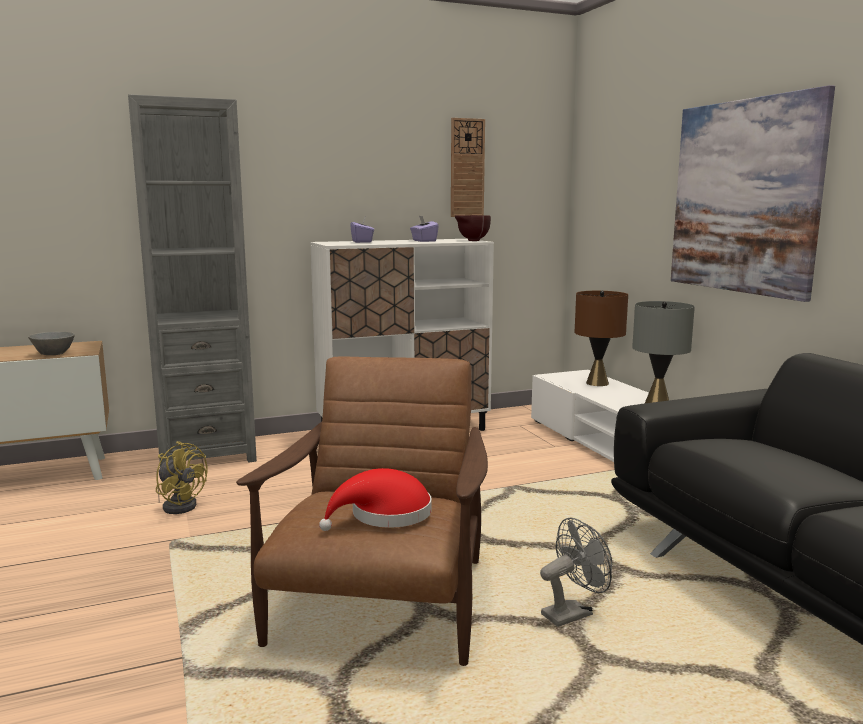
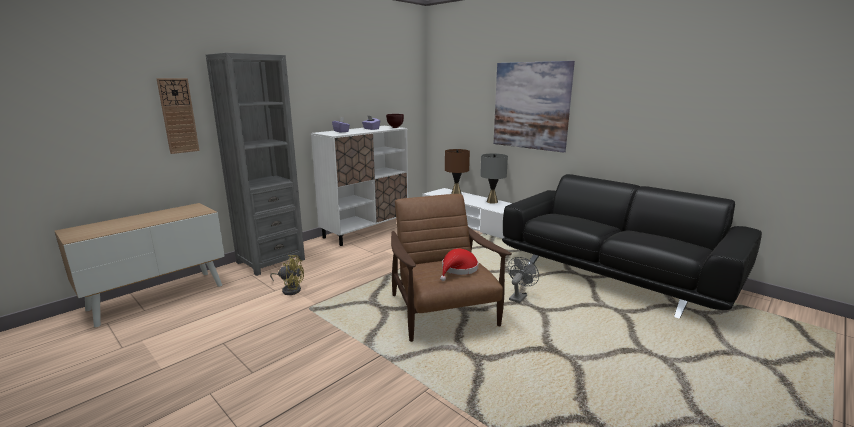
camera: 25 degrees left, 5 degrees up
grey bowl [28,332,75,355] -> none
wall clock [451,118,485,217] -> wall clock moved to [156,78,200,154]

